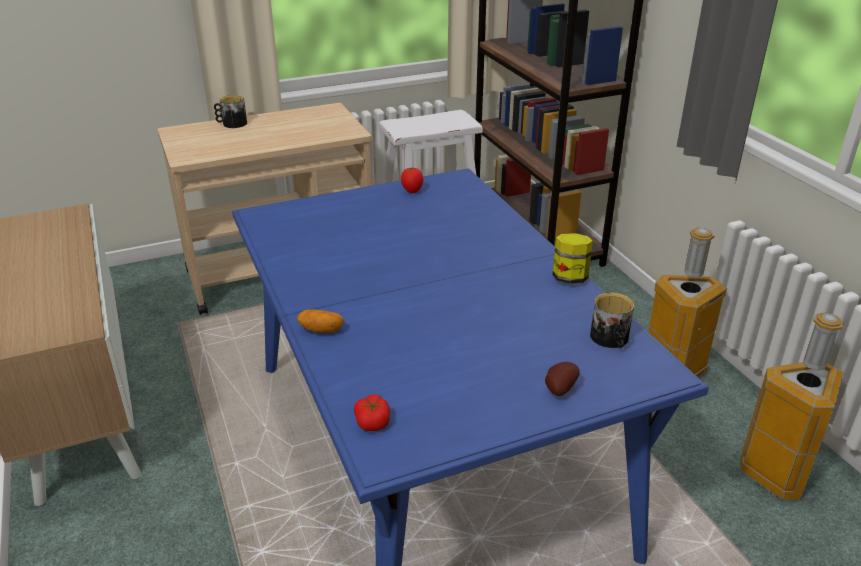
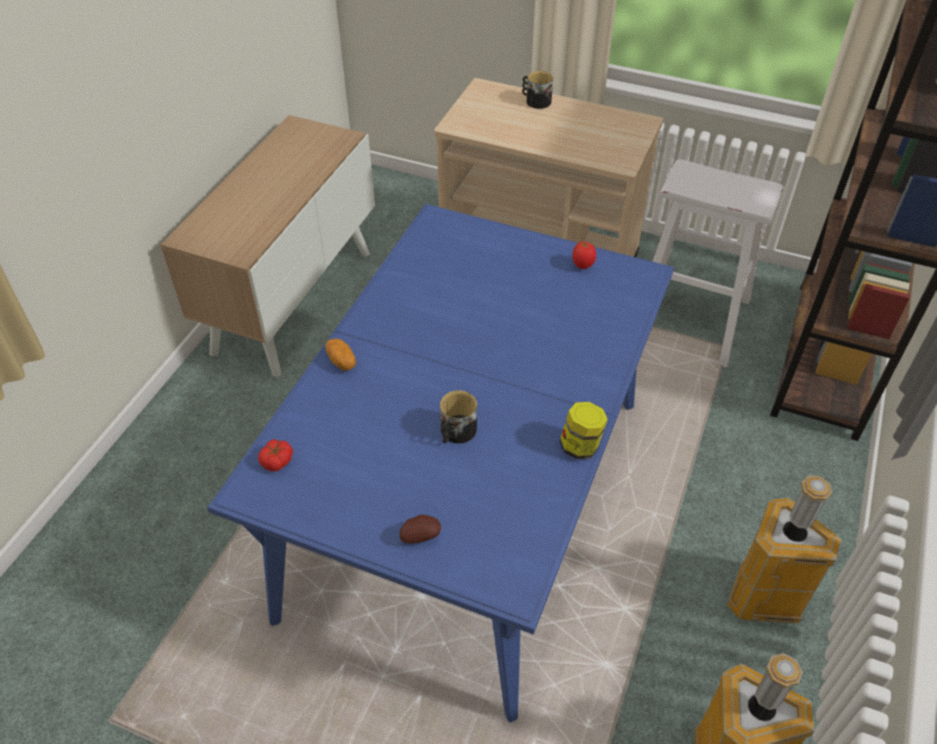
camera: 45 degrees right, 15 degrees up
mug [590,292,634,348] -> mug moved to [440,390,477,444]

